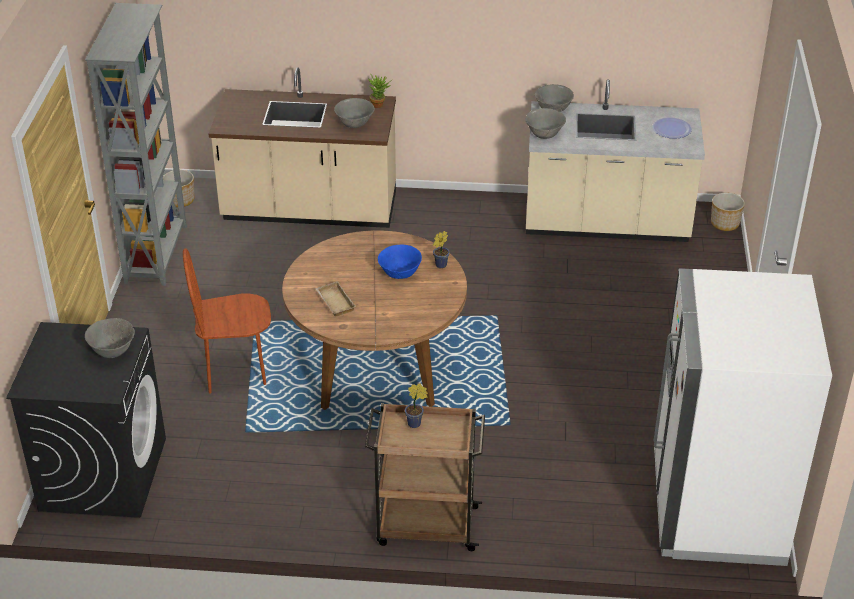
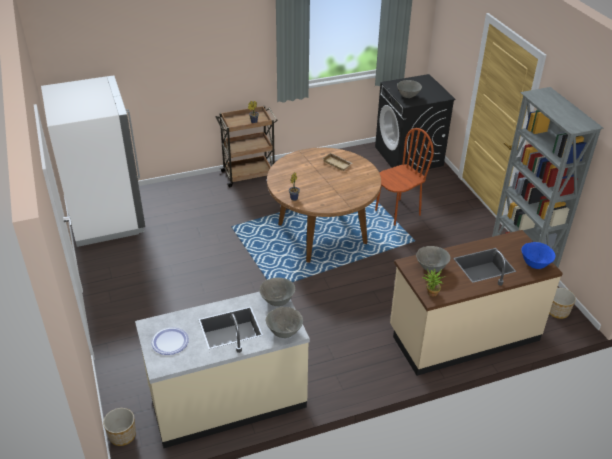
camera: 155 degrees right, 0 degrees up
blue bowl [378,244,422,279] -> blue bowl moved to [521,242,556,269]

